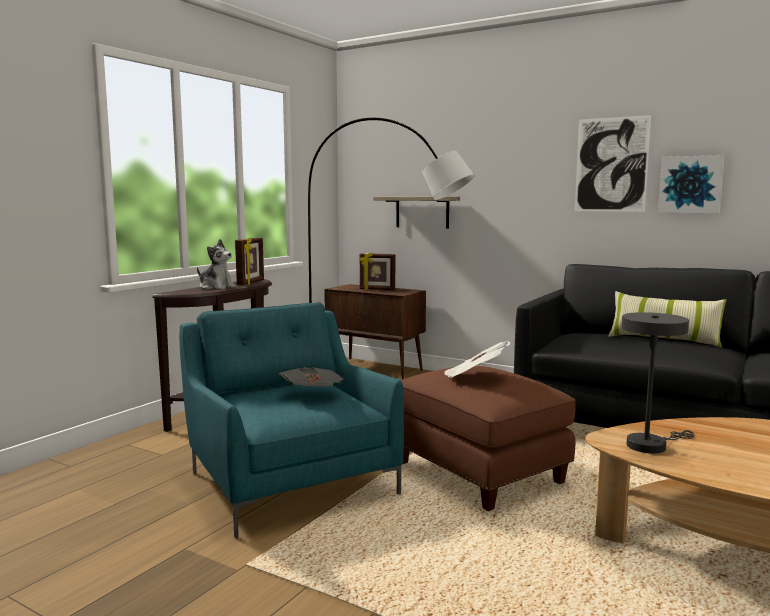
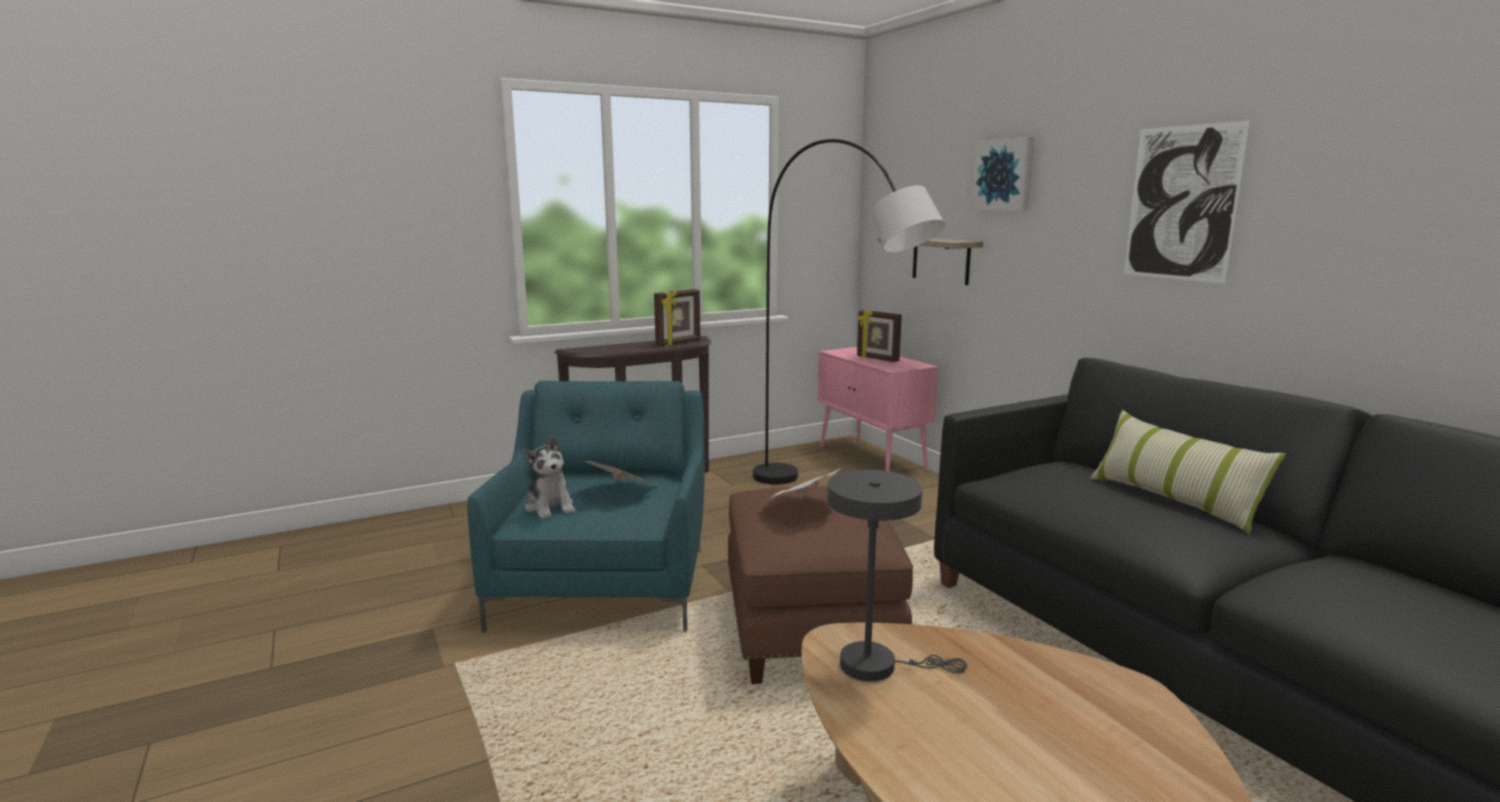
camera: 30 degrees right, 5 degrees up
plush toy [197,239,237,290] -> plush toy moved to [523,436,575,519]
brown cabinet [324,284,426,379] -> pink cabinet [818,347,938,472]
picture [658,155,725,213] -> picture moved to [972,137,1035,211]

